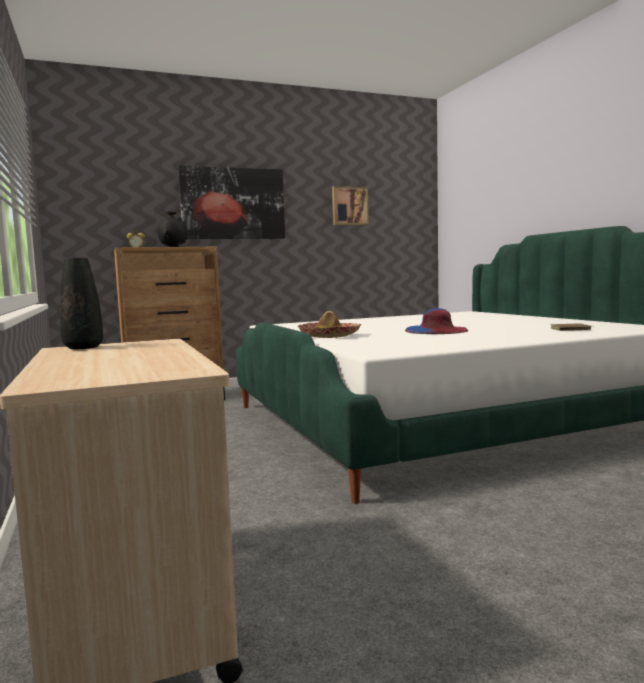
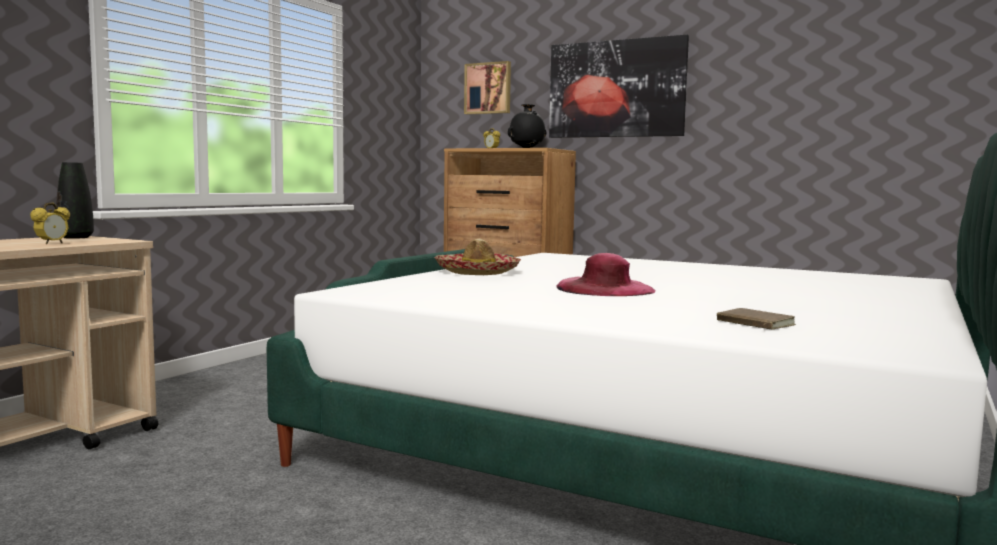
camera: 50 degrees right, 0 degrees up
picture [332,186,368,225] -> picture moved to [464,61,511,115]
blue hat [405,308,469,334] -> pink hat [556,253,655,296]
none -> alarm clock [30,203,70,244]

